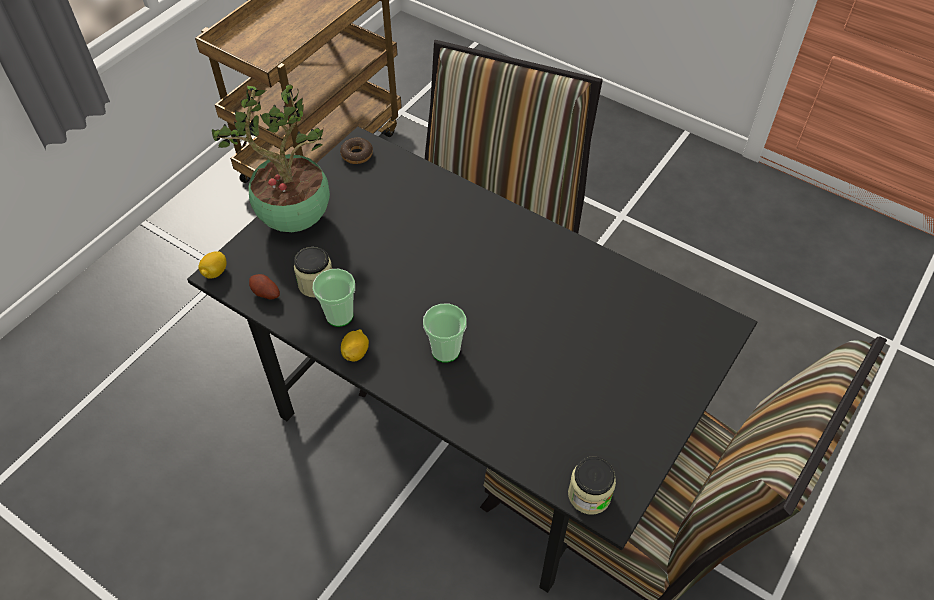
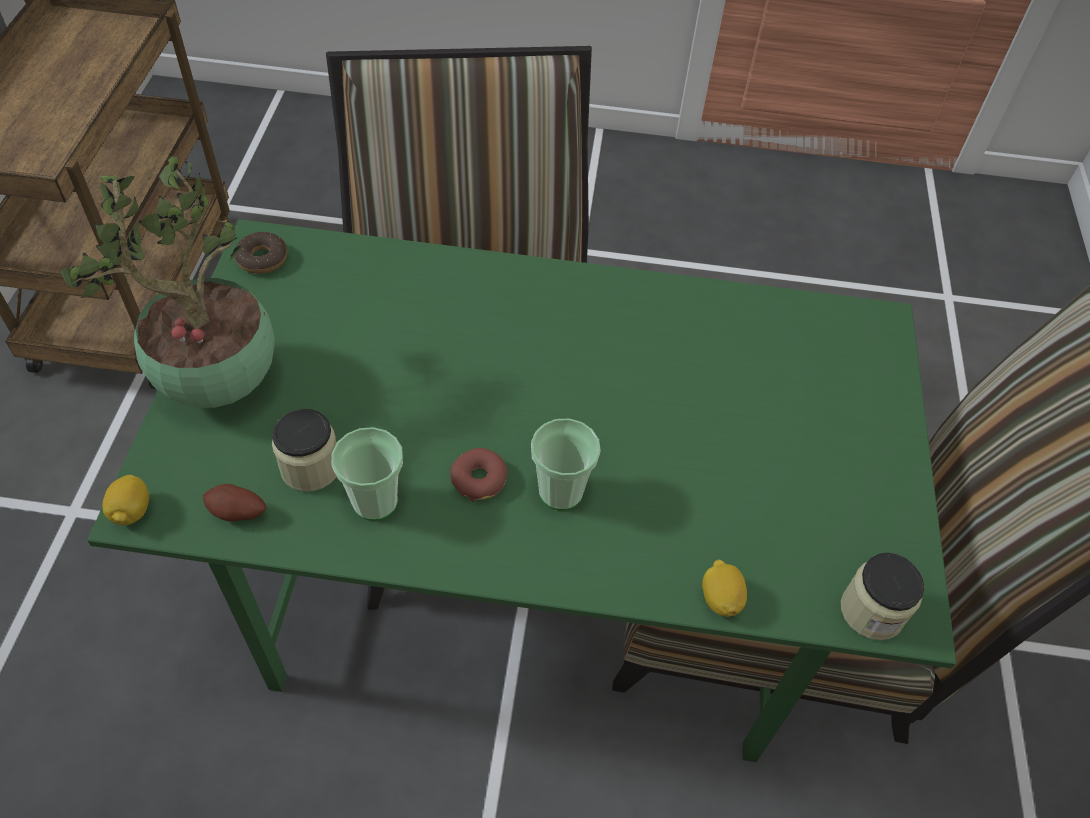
camera: 30 degrees left, 0 degrees up
black dining table [187,127,757,593] -> green dining table [87,219,956,762]
lemon [341,329,369,361] -> lemon moved to [702,560,747,617]
none -> donut [450,448,508,502]

